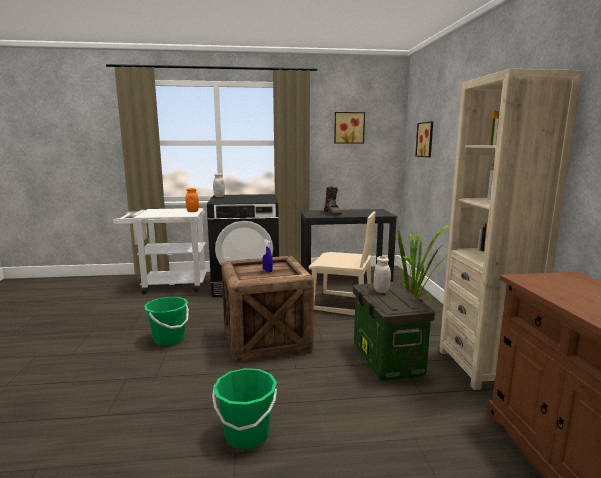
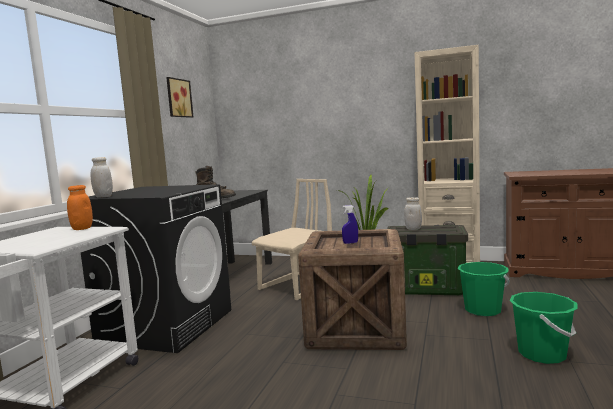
camera: 65 degrees left, 5 degrees down
green bucket [144,297,189,346] -> green bucket moved to [458,262,510,316]
picture [415,121,433,158] -> none

